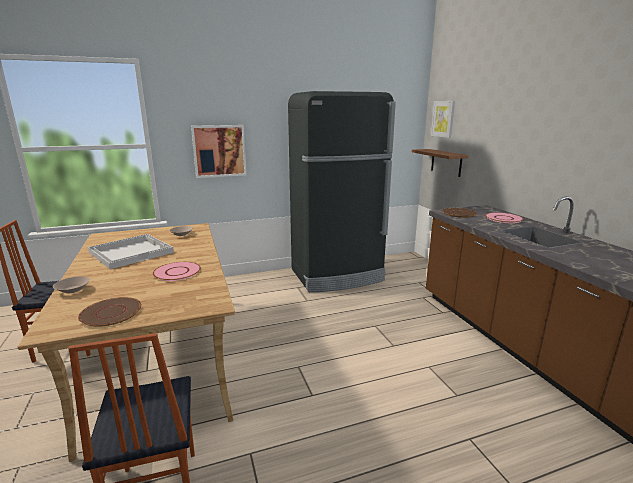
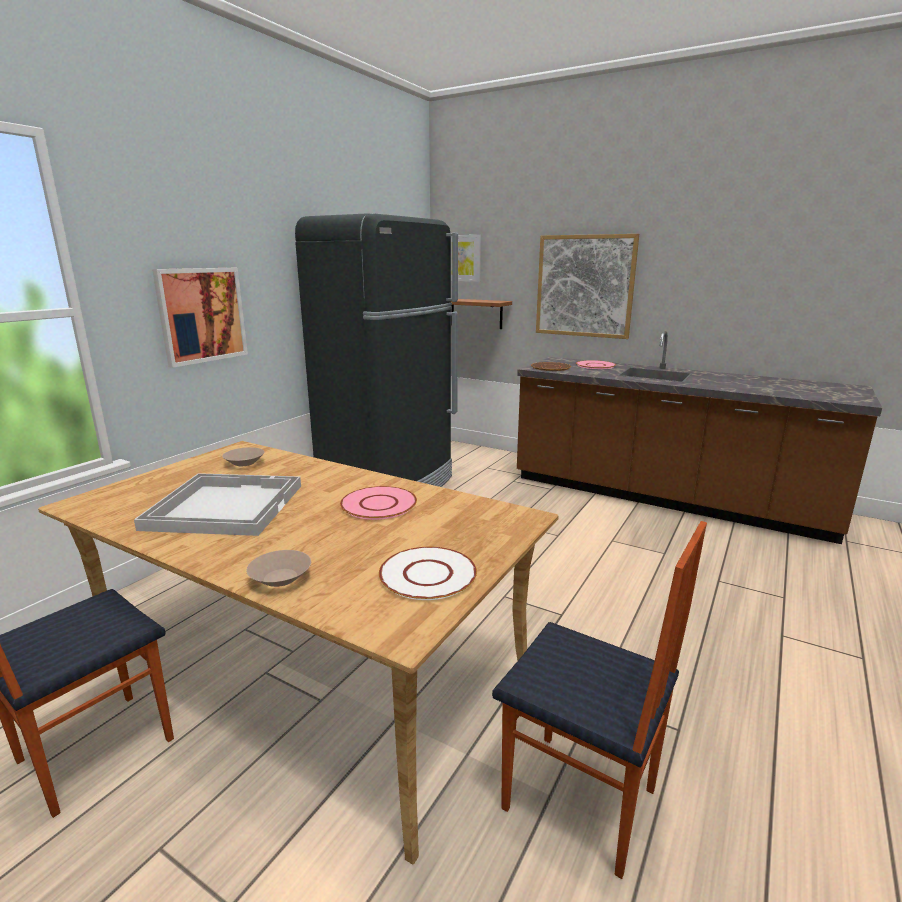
camera: 40 degrees left, 0 degrees up
brown plate [78,297,142,327] -> white plate [379,547,477,600]
none -> picture [536,234,639,339]

